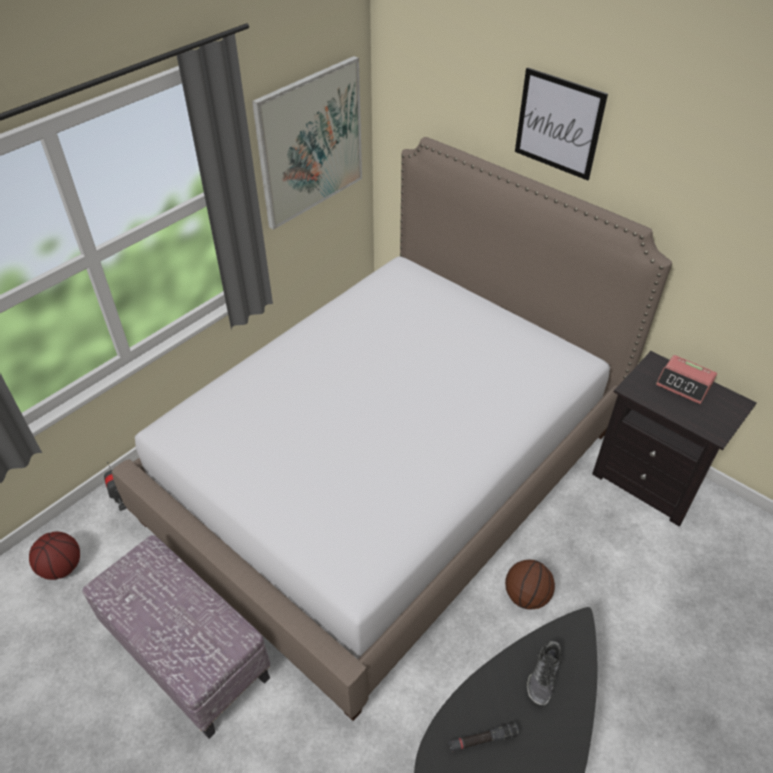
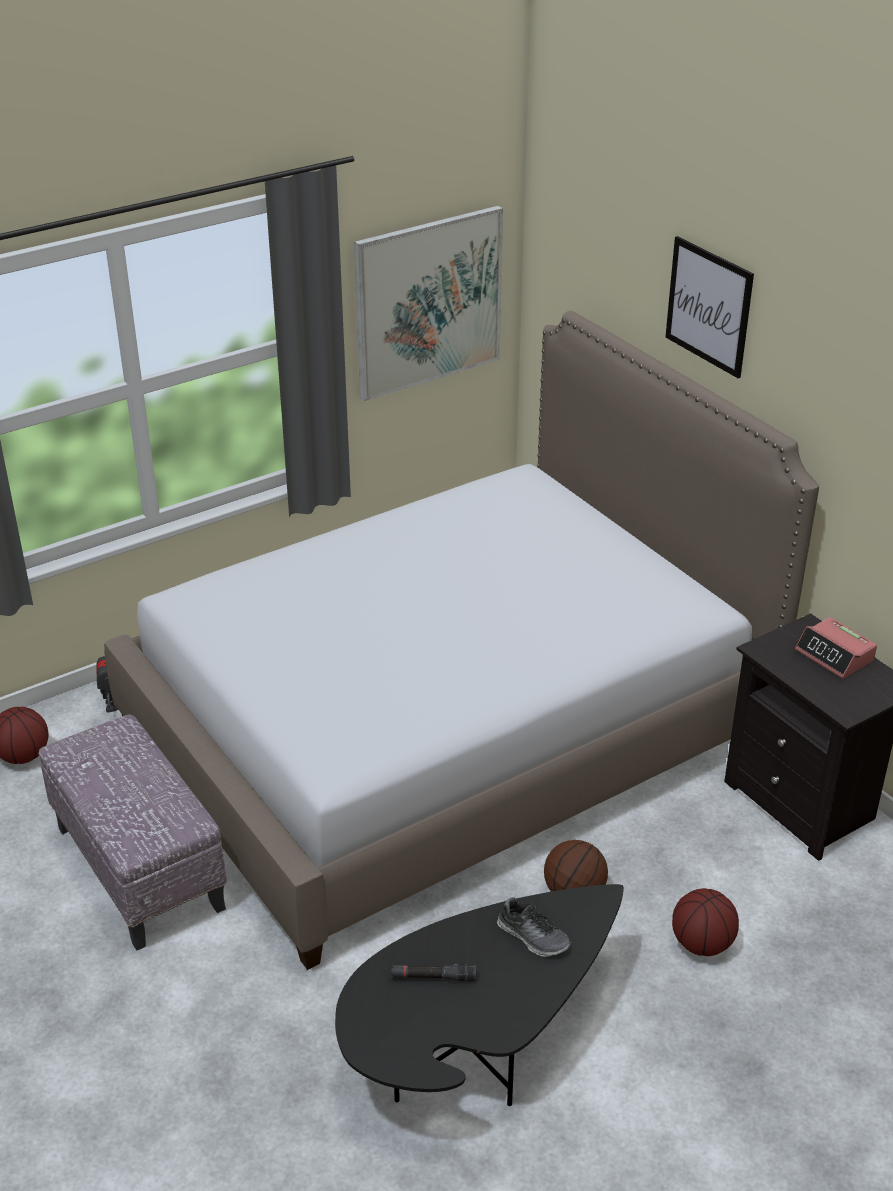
camera: 15 degrees right, 10 degrees down
shoe [527,641,562,705] -> shoe turned 90 degrees counterclockwise [497,898,571,957]
none -> basketball [672,888,739,956]

